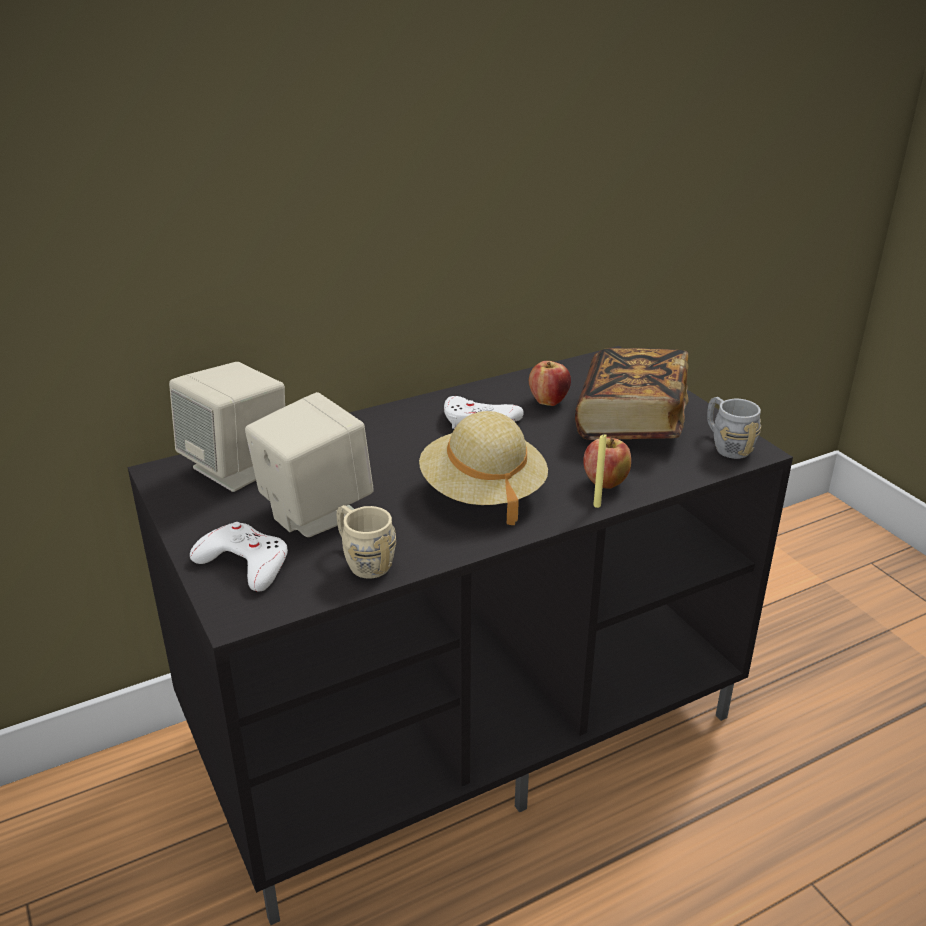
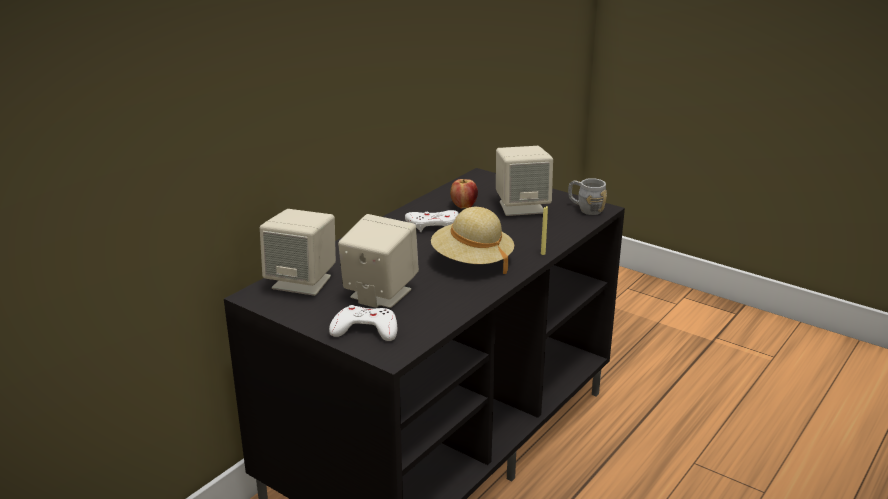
camera: 25 degrees left, 5 degrees down
beige mug [337,505,396,579] -> none
book [575,348,689,440] -> beige speaker [496,146,553,216]
apple [583,437,631,489] -> none

